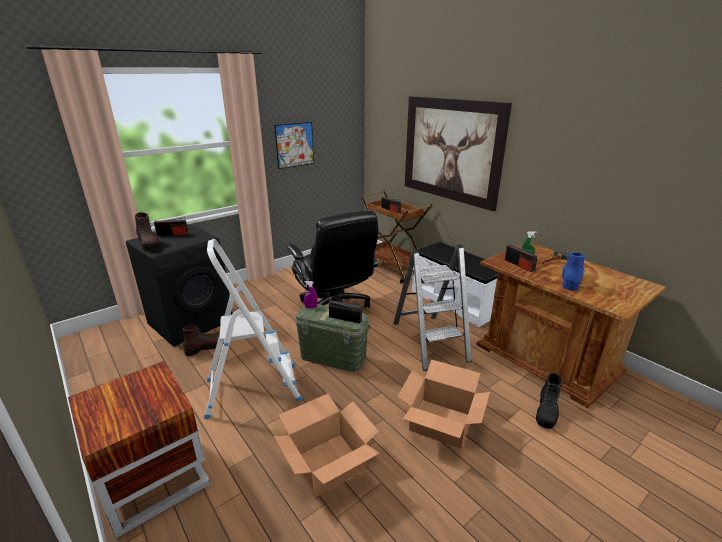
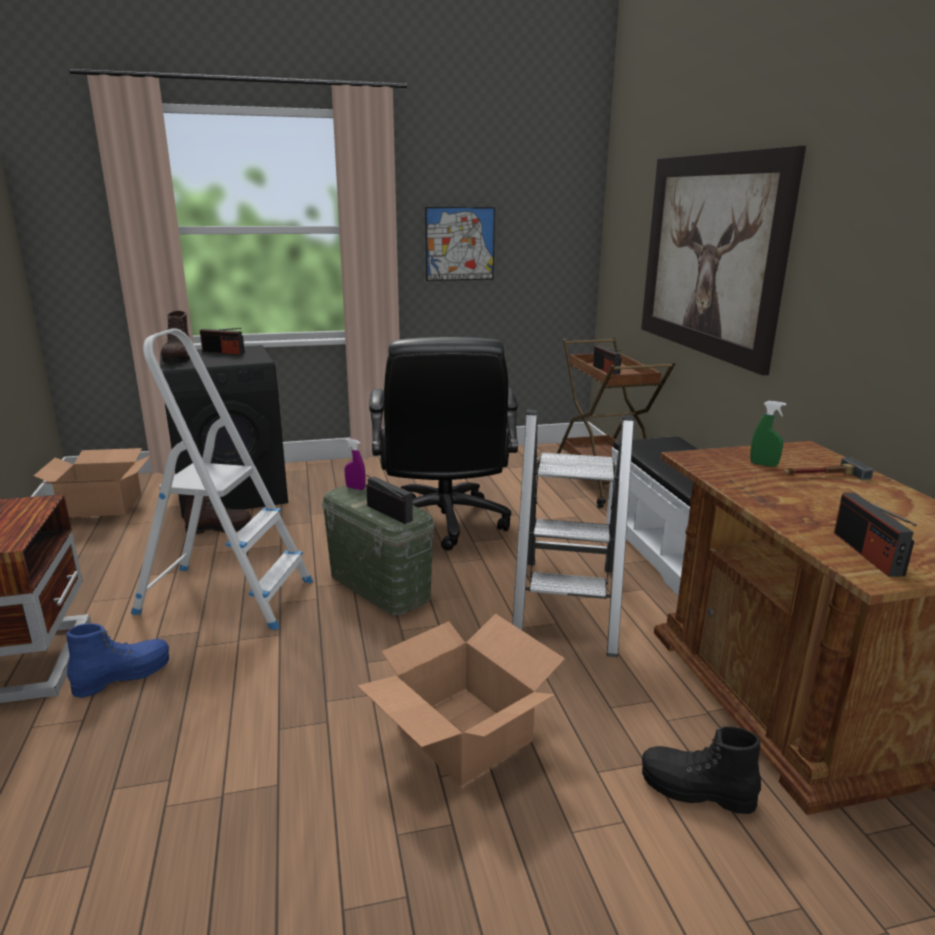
camera: 25 degrees right, 5 degrees down
cardboard box [274,394,380,498] -> cardboard box moved to [34,448,151,517]
radio [505,244,538,272] -> radio moved to [834,493,917,577]
black boot [536,373,563,429] -> black boot turned 60 degrees clockwise [642,726,761,814]
blue boot [562,252,585,291] -> blue boot moved to [66,623,169,698]

